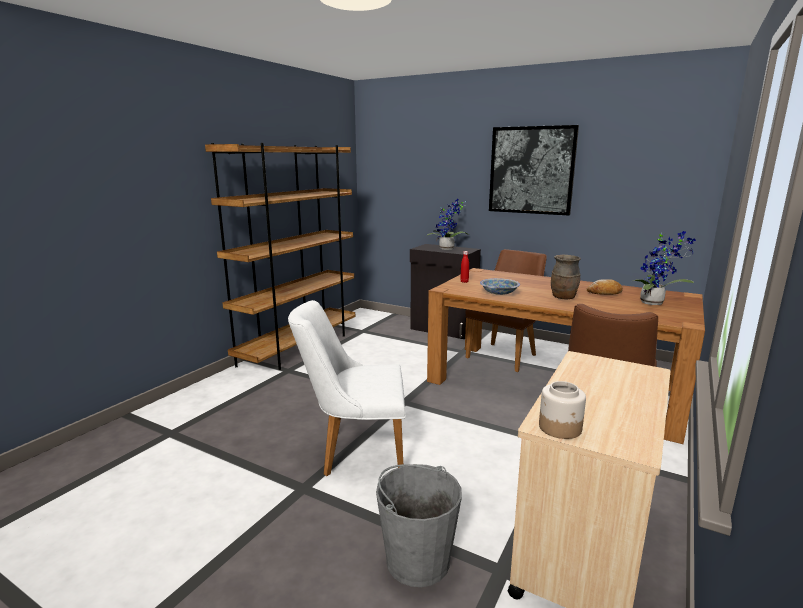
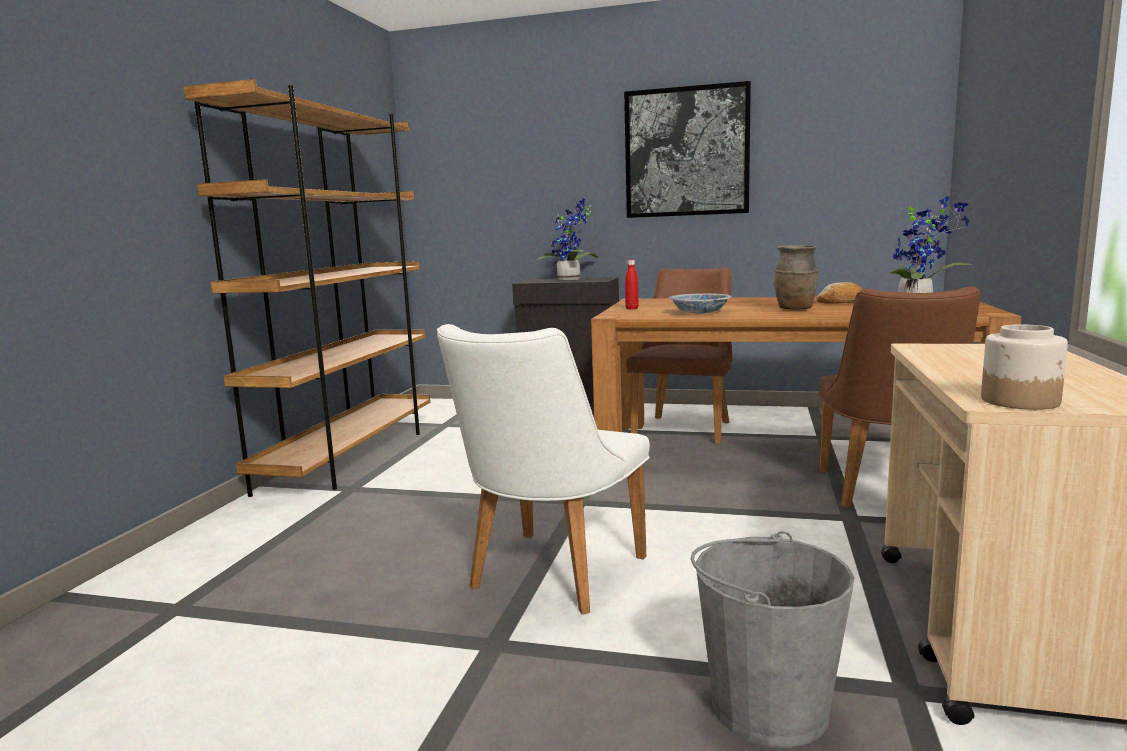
camera: 15 degrees left, 5 degrees down
white chair [288,300,406,476] -> white chair turned 45 degrees counterclockwise [437,324,650,615]

